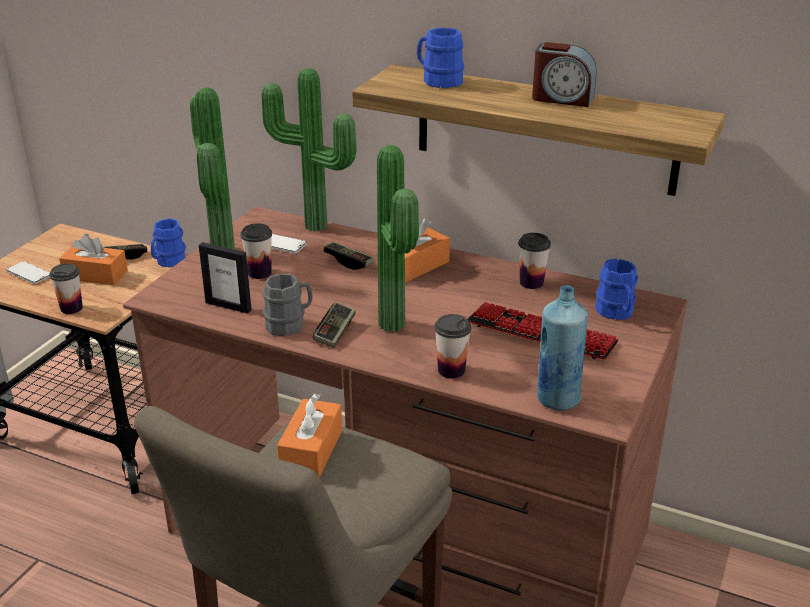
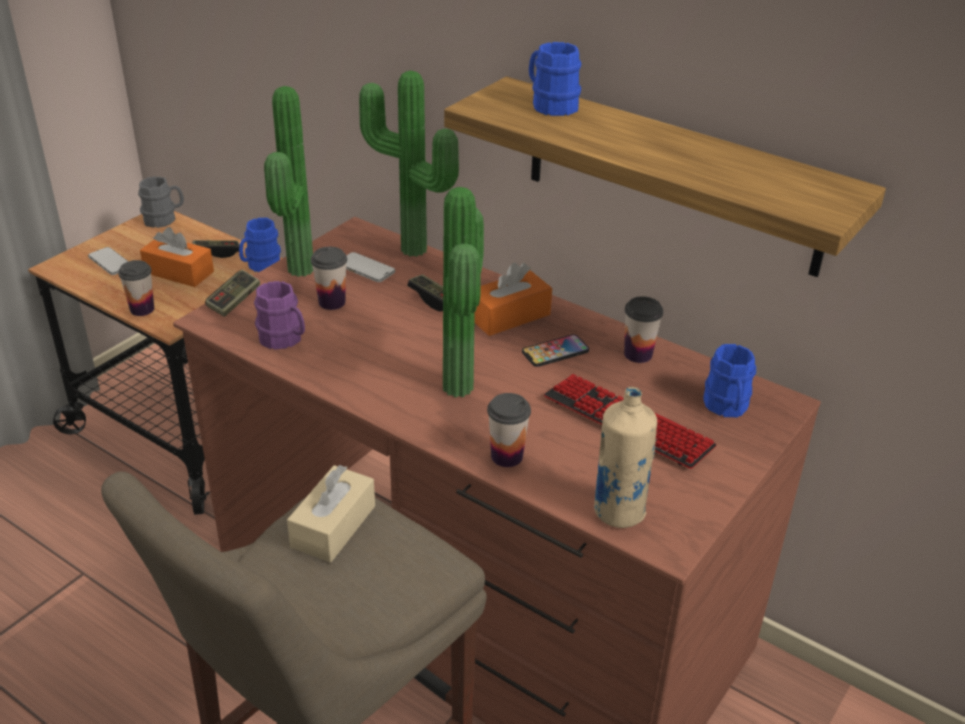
camera: 10 degrees right, 5 degrees up
picture frame [199,242,252,314] -> purple mug [254,281,305,350]
grey mug [263,274,313,336] -> grey mug moved to [138,176,184,228]
orange tissue box [277,393,342,477] -> beige tissue box [287,465,375,563]
game controller [312,302,356,348] -> game controller moved to [205,270,260,317]
alarm clock [532,42,597,107] -> none
blue bottle [537,285,588,410] -> beige bottle [594,387,657,528]
none -> phone [522,334,589,367]

